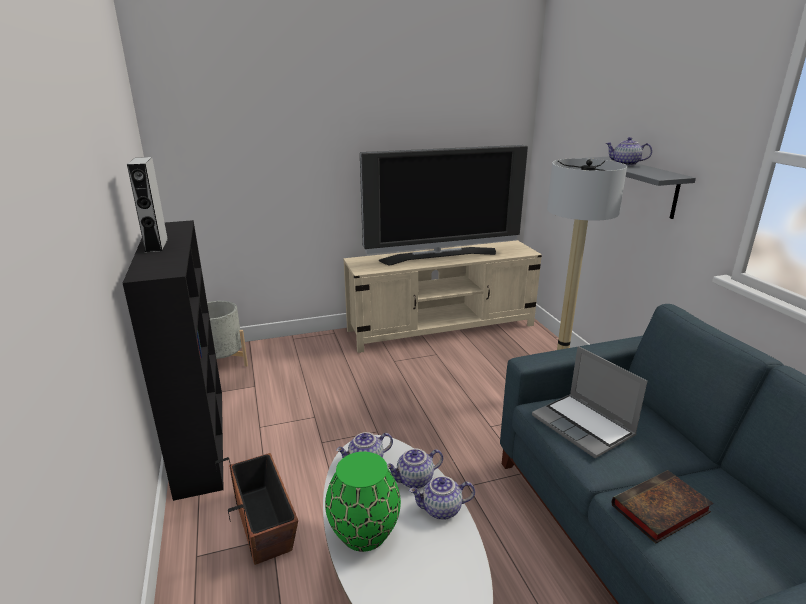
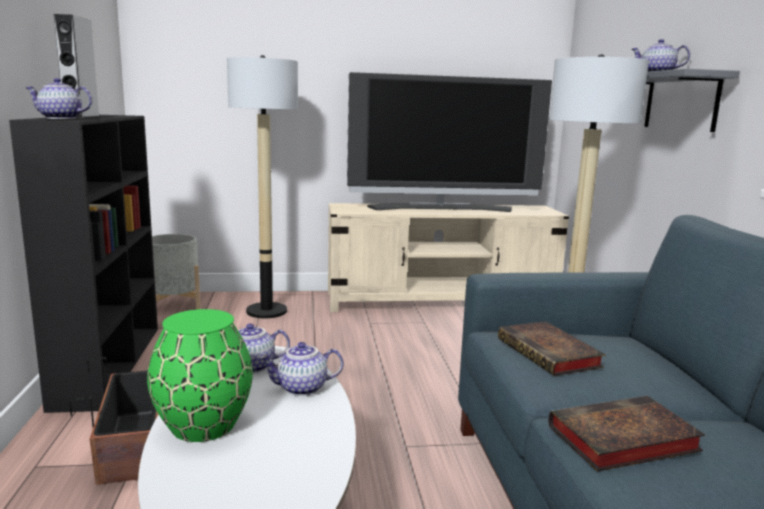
camera: 10 degrees right, 10 degrees down
teapot [409,476,475,520] -> teapot moved to [26,78,92,119]
laptop [532,346,647,458] -> book [498,321,606,376]
none -> floor lamp [227,55,298,318]

